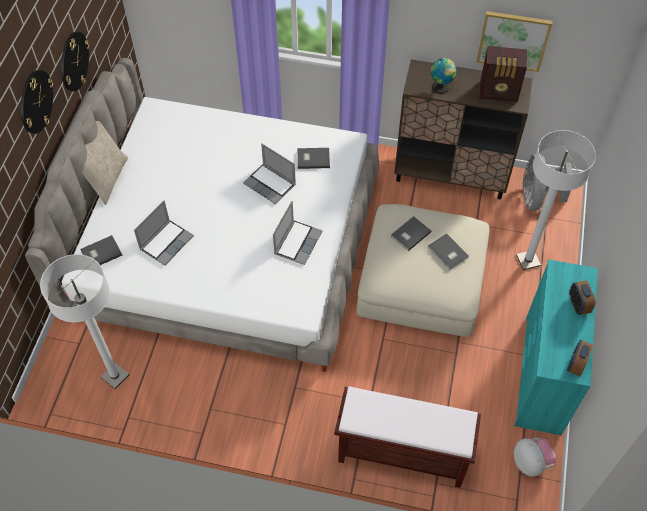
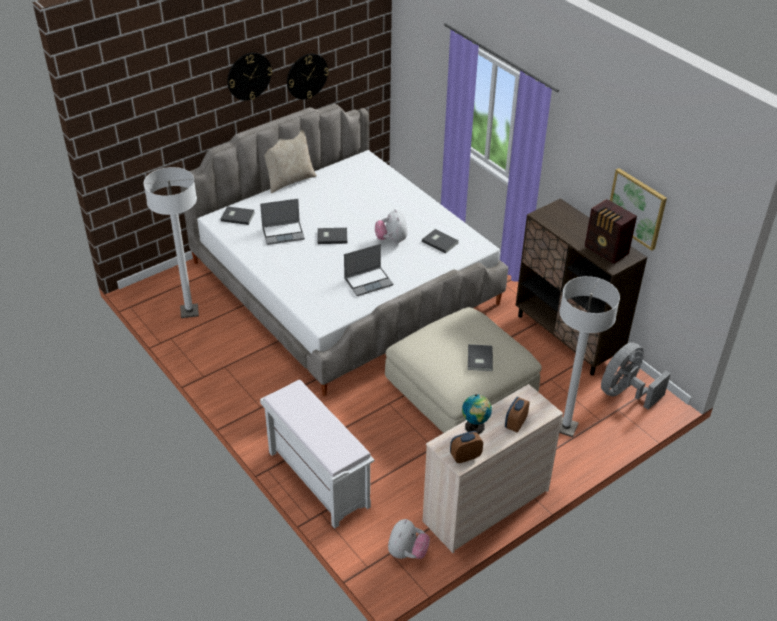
camera: 40 degrees right, 15 degrees down
laptop [243,143,296,204] -> plush toy [375,209,408,243]
brown bench [334,386,481,488] -> white bench [260,380,375,529]
grey book [391,216,432,251] -> grey book moved to [318,228,348,244]
globe [431,58,457,94] -> globe moved to [462,394,492,434]
turquoise dresser [514,259,598,435] -> beige dresser [423,384,563,553]

